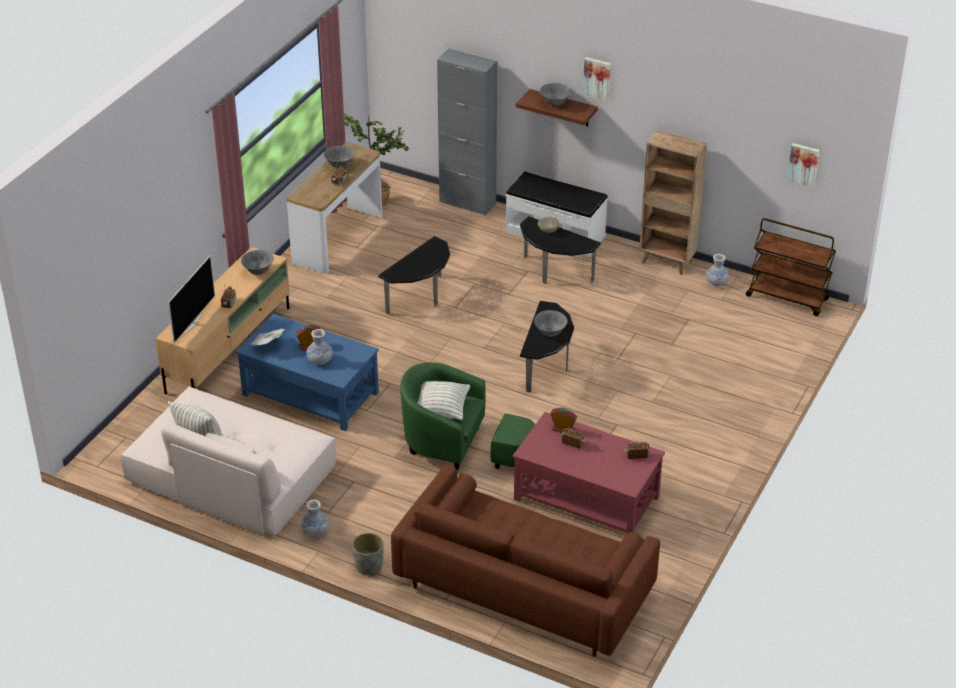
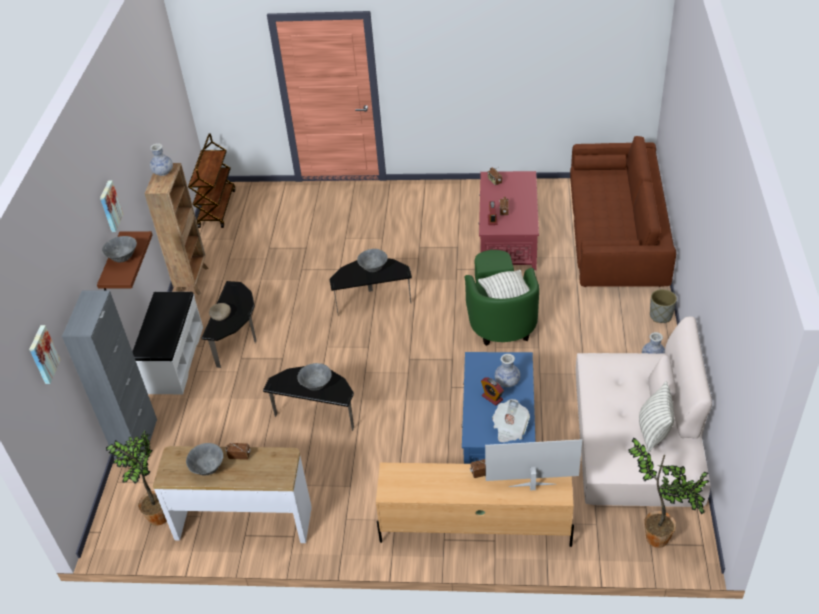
camera: 110 degrees left, 5 degrees up
grey bowl [241,250,274,275] -> grey bowl moved to [297,363,332,391]
vase [706,254,729,287] -> vase moved to [150,143,173,176]
picture [787,143,819,187] -> picture moved to [29,325,61,384]
none -> potted plant [628,438,710,548]

